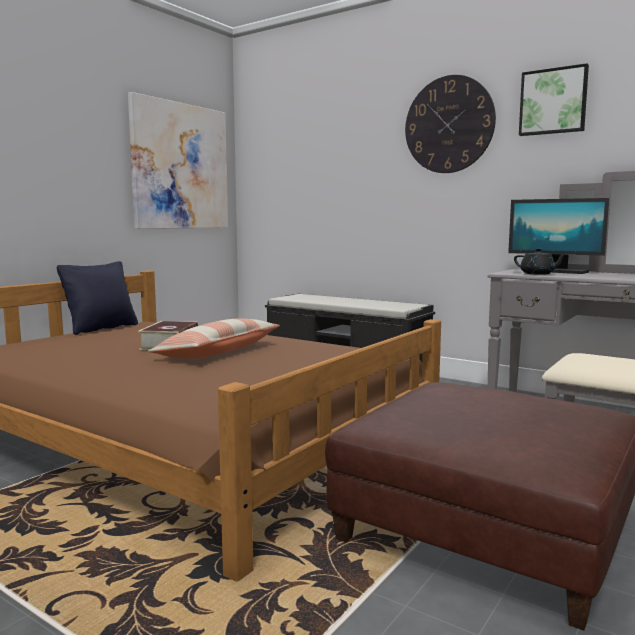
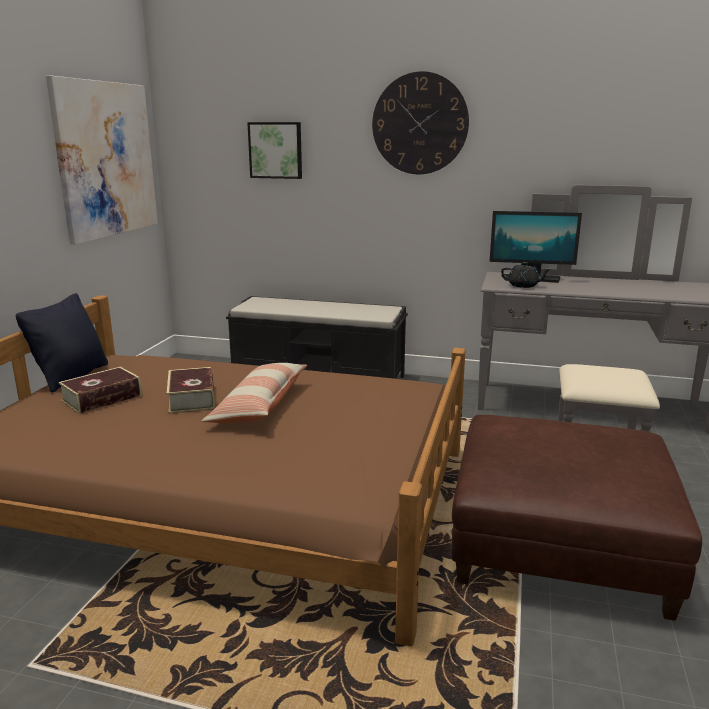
camera: 20 degrees left, 10 degrees up
picture [519,63,589,136] -> picture moved to [247,122,302,179]
none -> book [58,367,142,414]

